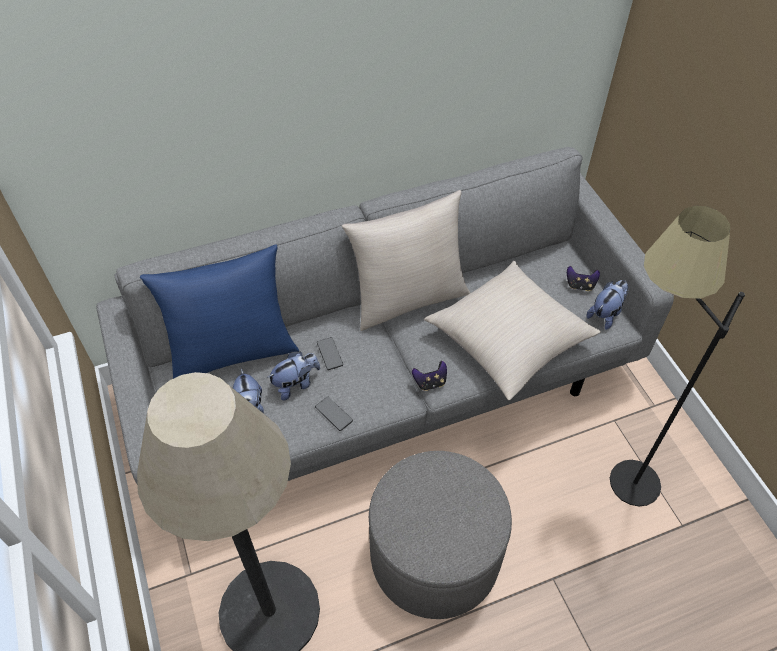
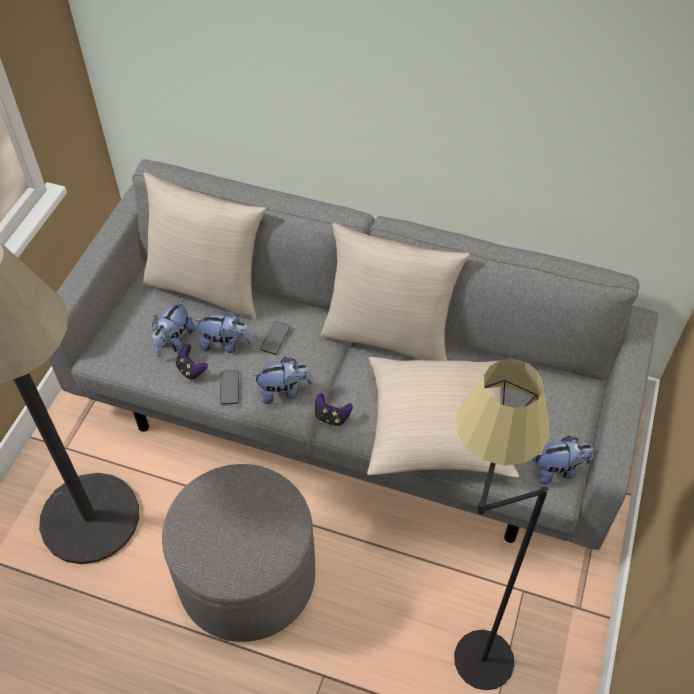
camera: 40 degrees right, 0 degrees up
blue pillow [140,244,299,379] -> beige pillow [143,172,266,320]
game controller [567,266,600,291] -> game controller moved to [176,344,208,380]
none -> plush toy [252,357,313,404]

